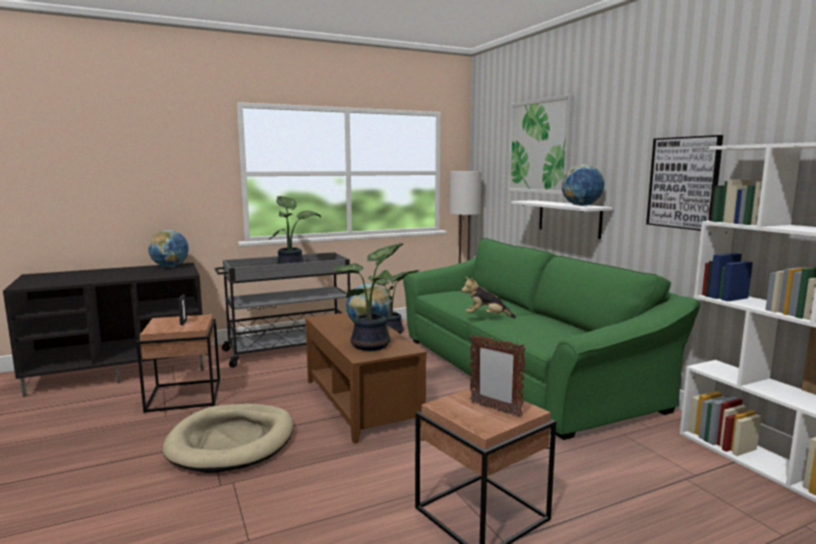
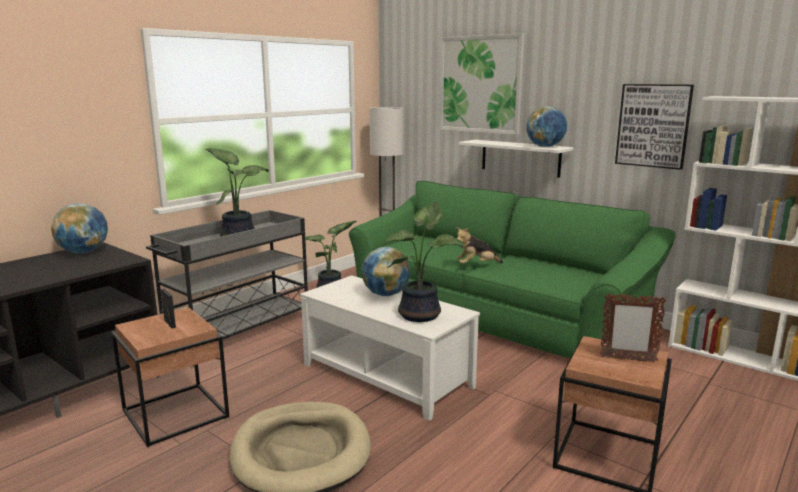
camera: 25 degrees left, 5 degrees up
brown coffee table [305,313,427,444] -> white coffee table [300,275,480,421]

